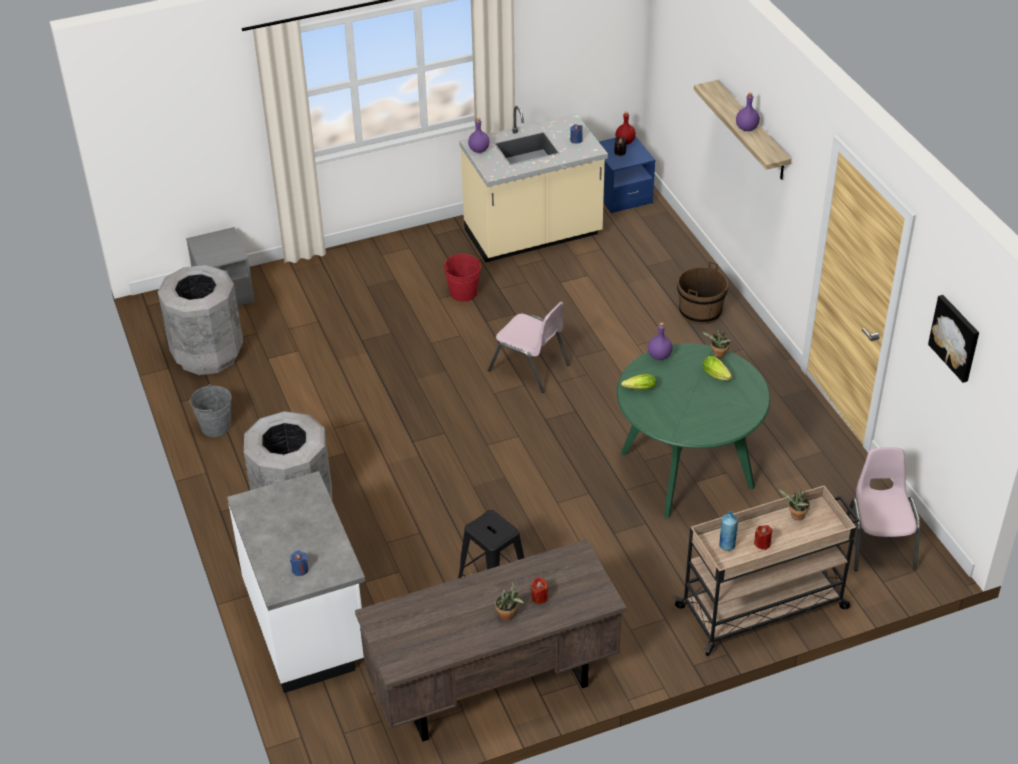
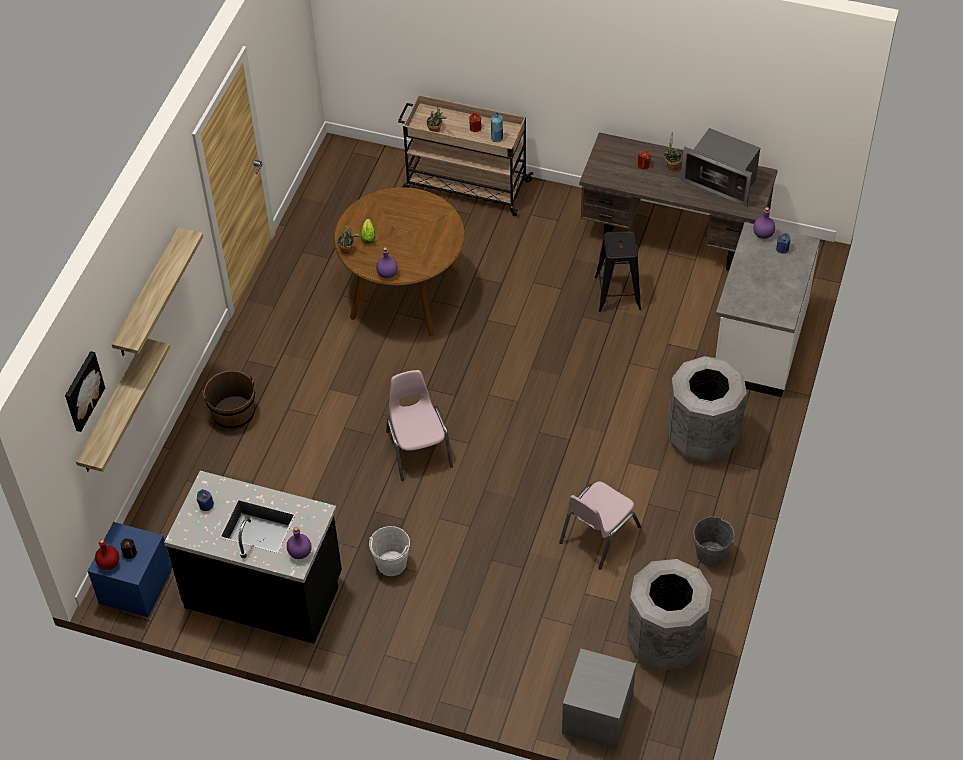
camera: 140 degrees left, 10 degrees up
red bucket [444,254,481,302] -> white bucket [369,526,410,576]
beige counter [459,106,608,263] -> black counter [164,471,342,644]
green dining table [617,343,770,518] -> brown dining table [334,187,465,336]
lettuce [621,374,656,390] -> none
purple bottle [736,93,760,131] -> purple bottle moved to [753,207,775,239]
pink chair [846,447,921,571] -> pink chair moved to [559,482,641,570]
picture [928,295,979,383] -> picture moved to [65,351,105,432]
none -> shelf [76,339,170,472]
none -> microwave [681,128,760,207]

